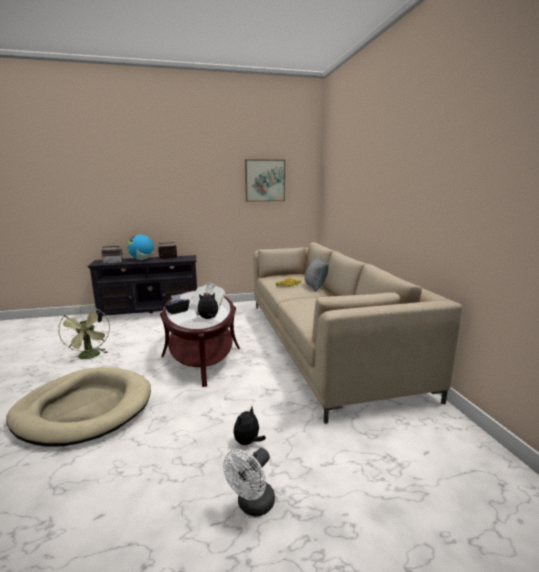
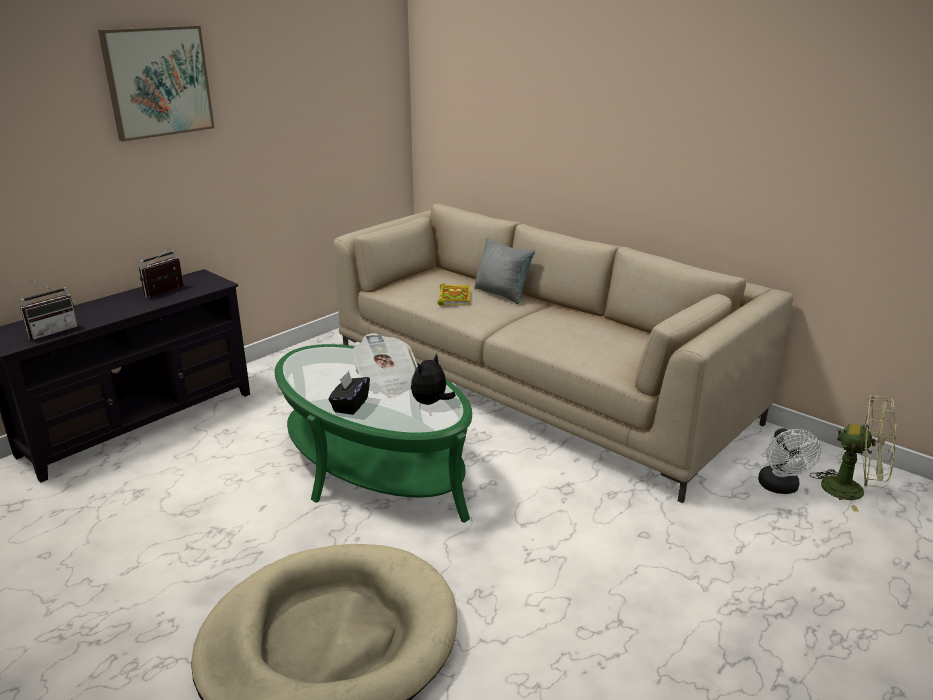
camera: 35 degrees left, 10 degrees up
green fan [59,306,110,362] -> green fan moved to [810,394,896,512]
globe [127,234,154,260] -> none
brown coffee table [160,290,240,387] -> green coffee table [275,344,472,523]
white fan [223,448,275,517] -> white fan moved to [758,428,821,494]
plush toy [233,407,266,445] -> none
picture [245,159,285,202] -> picture moved to [98,26,215,142]

